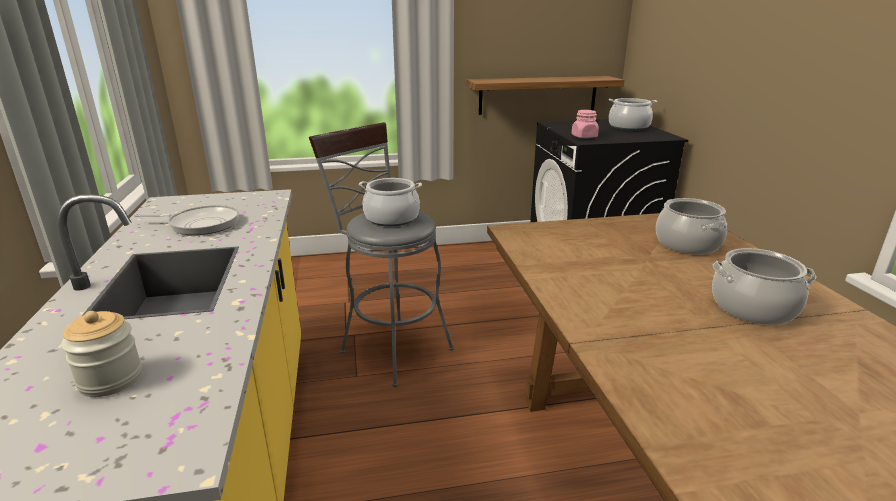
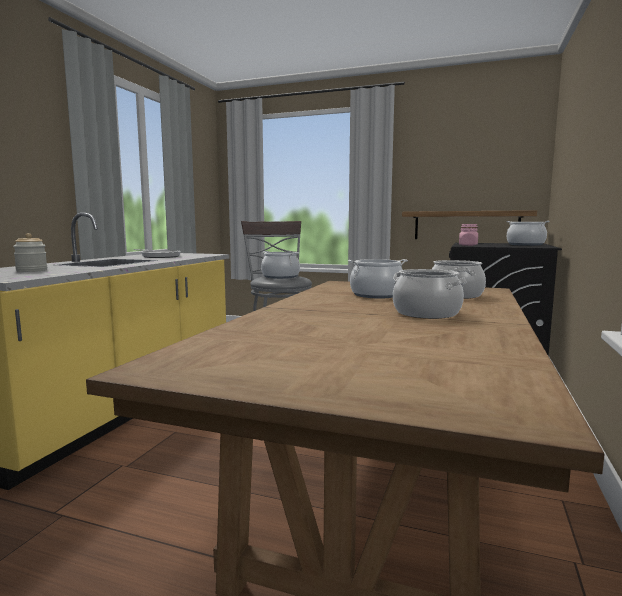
camera: 30 degrees right, 15 degrees down
none -> cooking pot [348,259,408,298]

